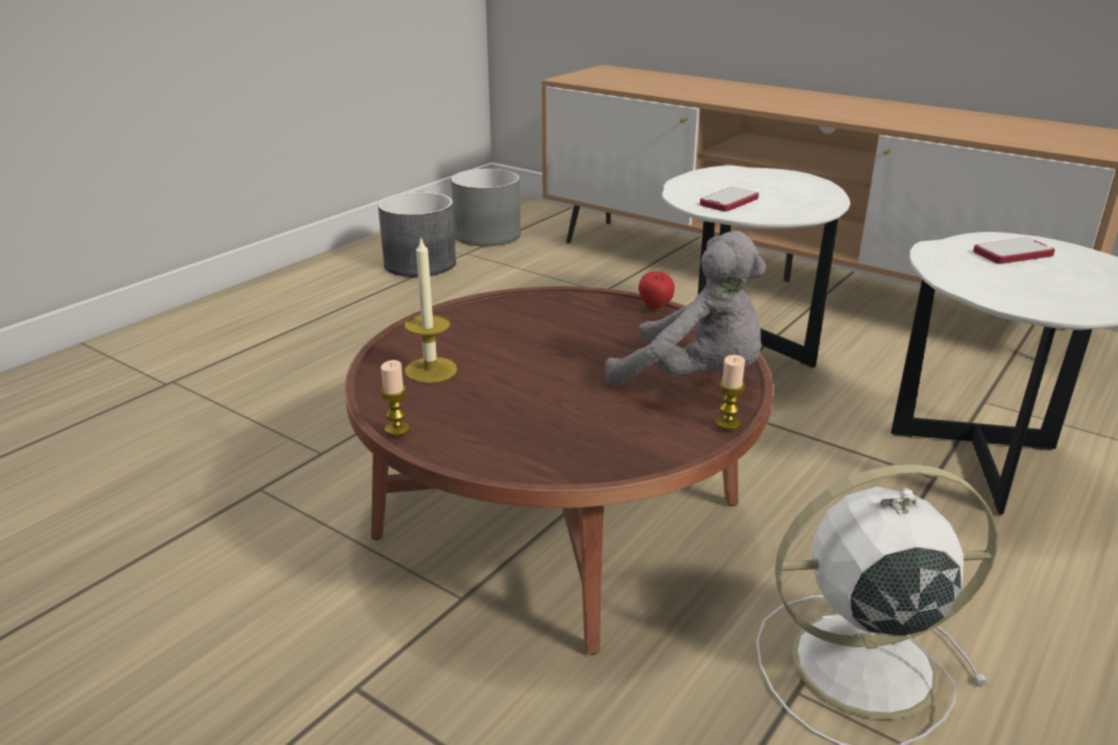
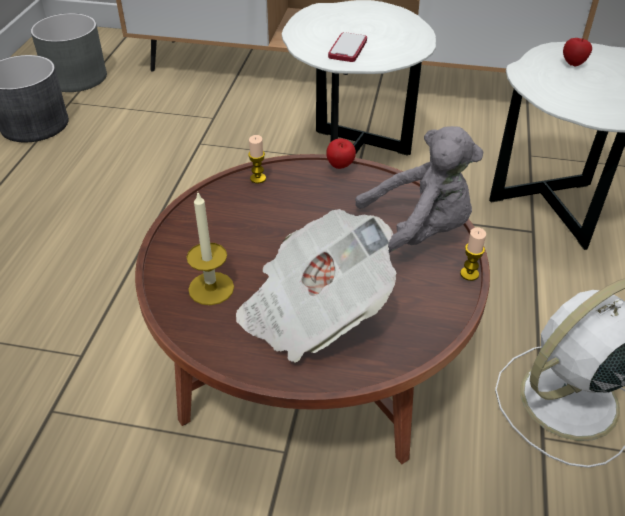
camera: 25 degrees left, 15 degrees up
candle [380,360,410,436] -> candle moved to [248,135,266,184]
phone [973,238,1055,264] -> apple [563,38,592,67]
none -> newspaper [236,209,397,363]

